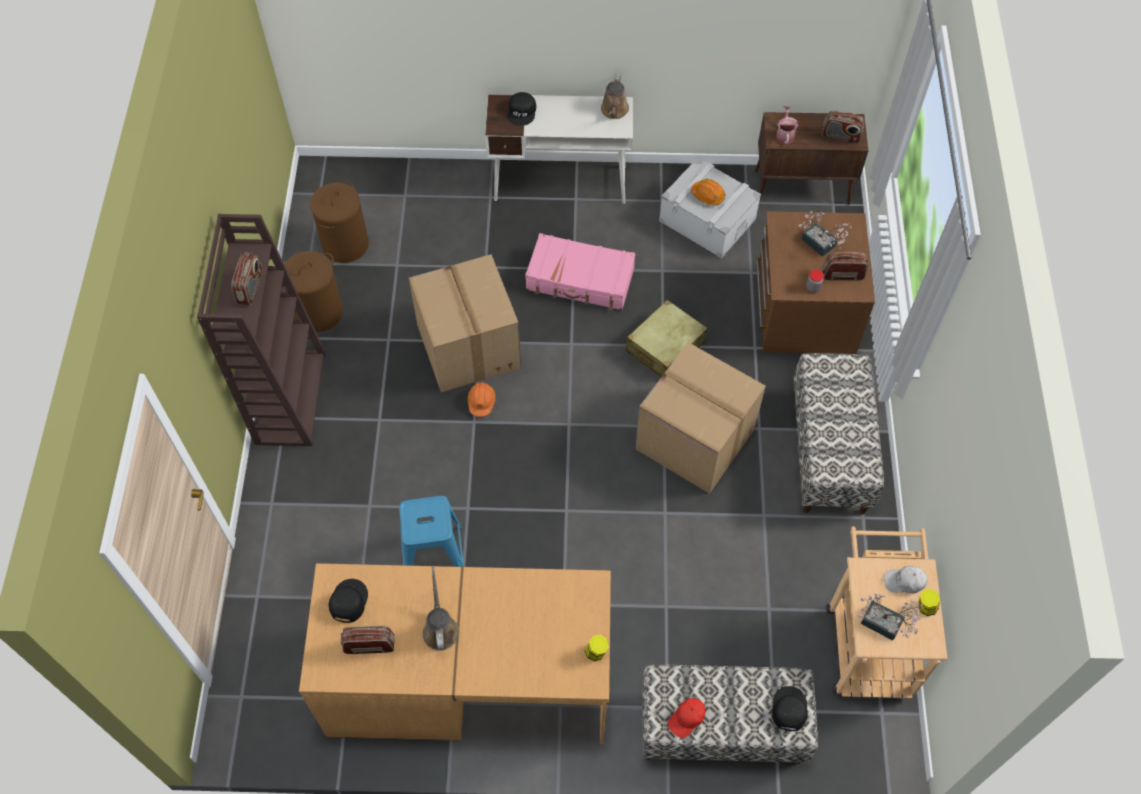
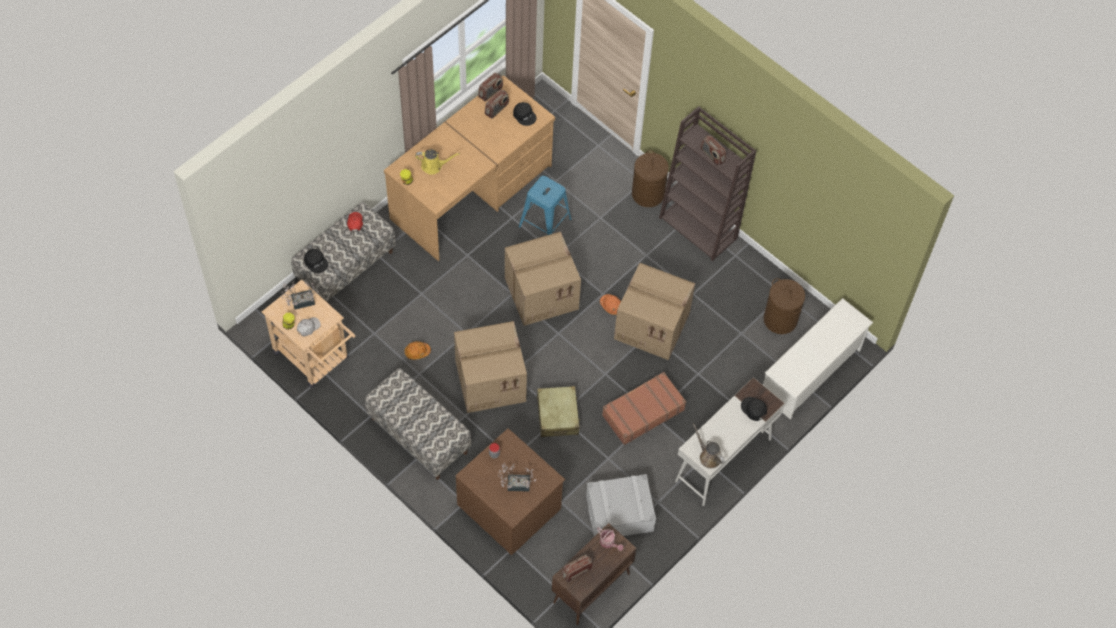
camera: 130 degrees right, 0 degrees up
brown laundry basket [281,251,343,332] -> brown laundry basket moved to [632,150,669,207]
brown watering can [423,567,459,651] -> none
pink suitcase [525,233,635,310] -> brown suitcase [602,372,686,445]
orange hard hat [691,179,725,205] -> orange hard hat moved to [405,341,431,360]
radio [823,252,868,281] -> radio moved to [478,73,503,101]
none -> yellow watering can [415,149,460,175]
none -> cardboard box [505,232,581,326]
none -> white shoe rack [763,298,873,420]

